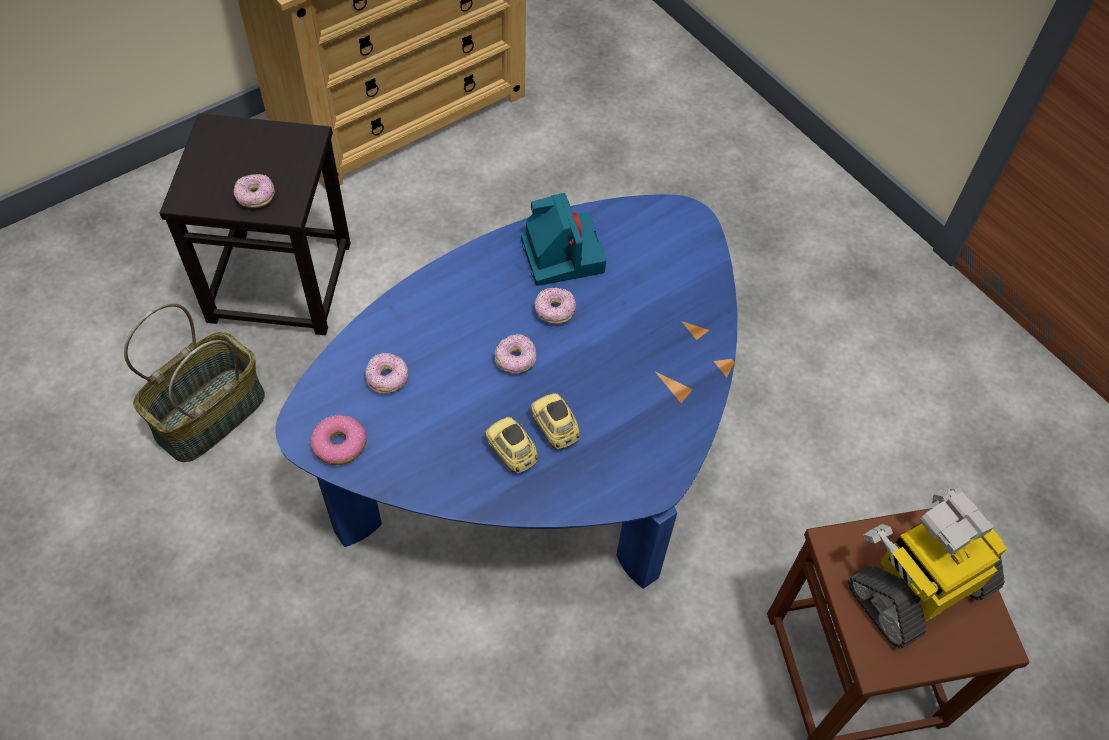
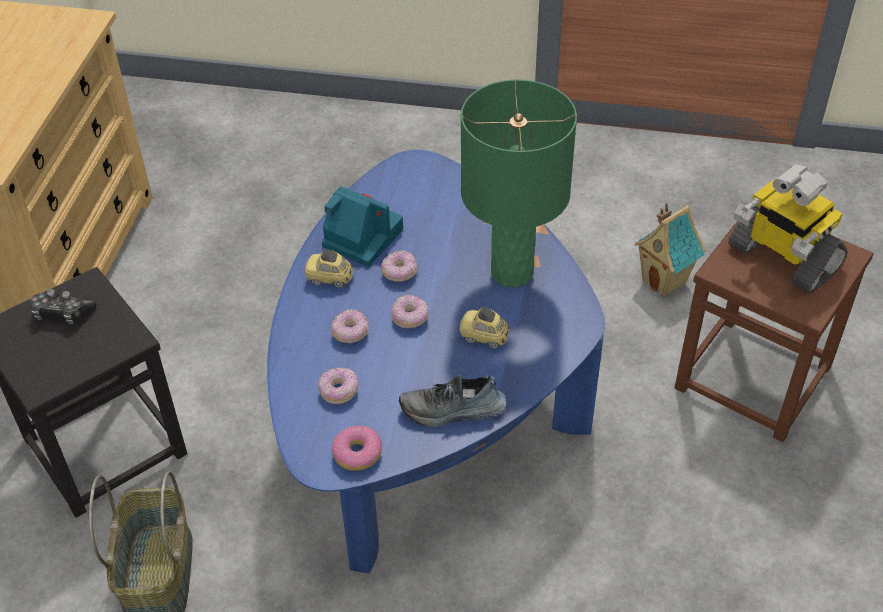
camera: 40 degrees left, 10 degrees down
donut [234,174,275,208] -> donut moved to [331,309,369,343]
toy car [485,417,538,473] -> toy car moved to [305,249,353,288]
toy robot [848,485,1007,649] -> toy robot turned 60 degrees counterclockwise [728,164,848,294]
none -> game controller [30,289,97,325]
none -> shoe [399,374,507,428]
none -> green table lamp [461,79,577,288]
none -> toy house [635,203,706,297]

